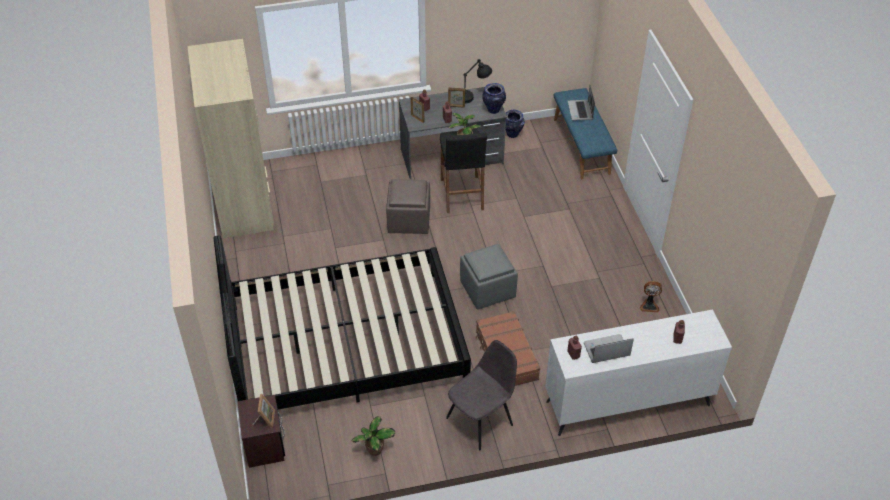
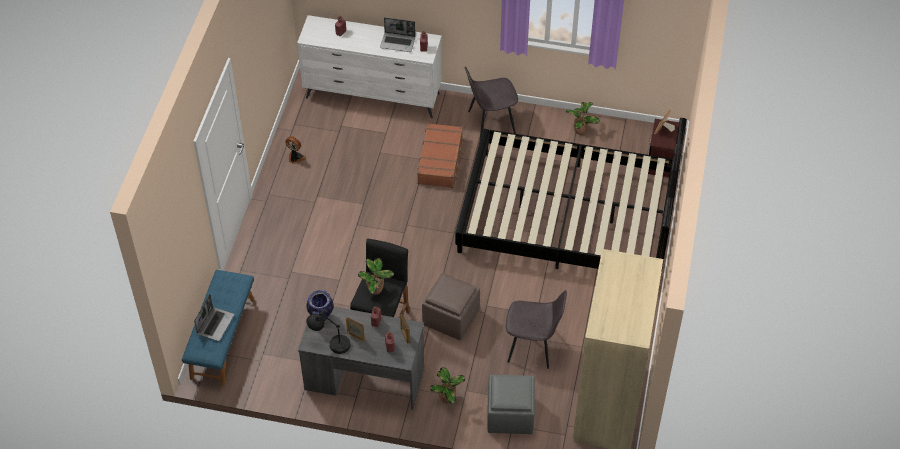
camera: 155 degrees left, 5 degrees up
grey ottoman [460,244,518,310] -> grey ottoman moved to [487,374,535,434]
vase [505,110,525,138] -> none
none -> potted plant [430,367,465,403]
none -> grey chair [506,290,567,369]

